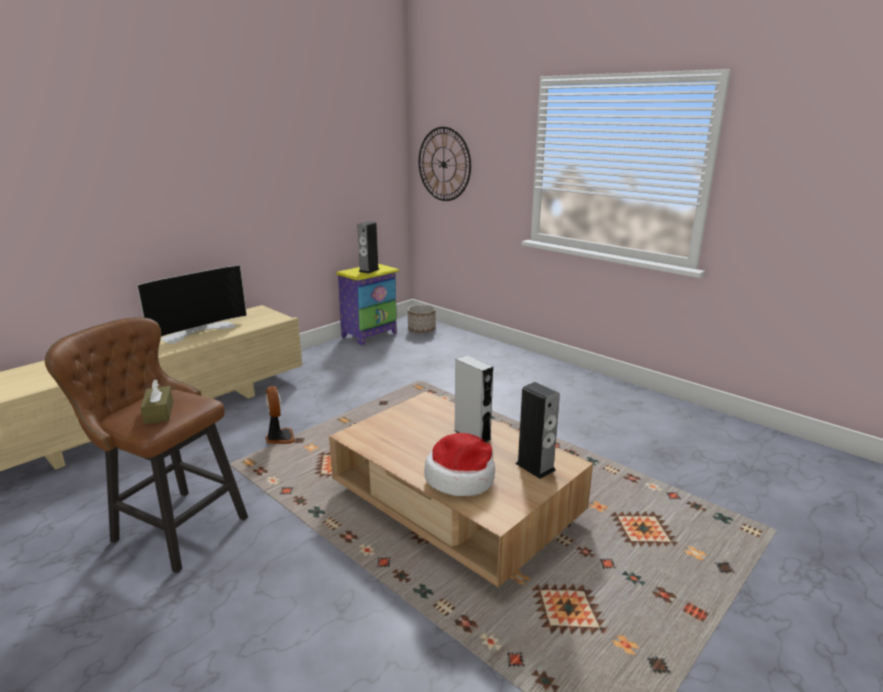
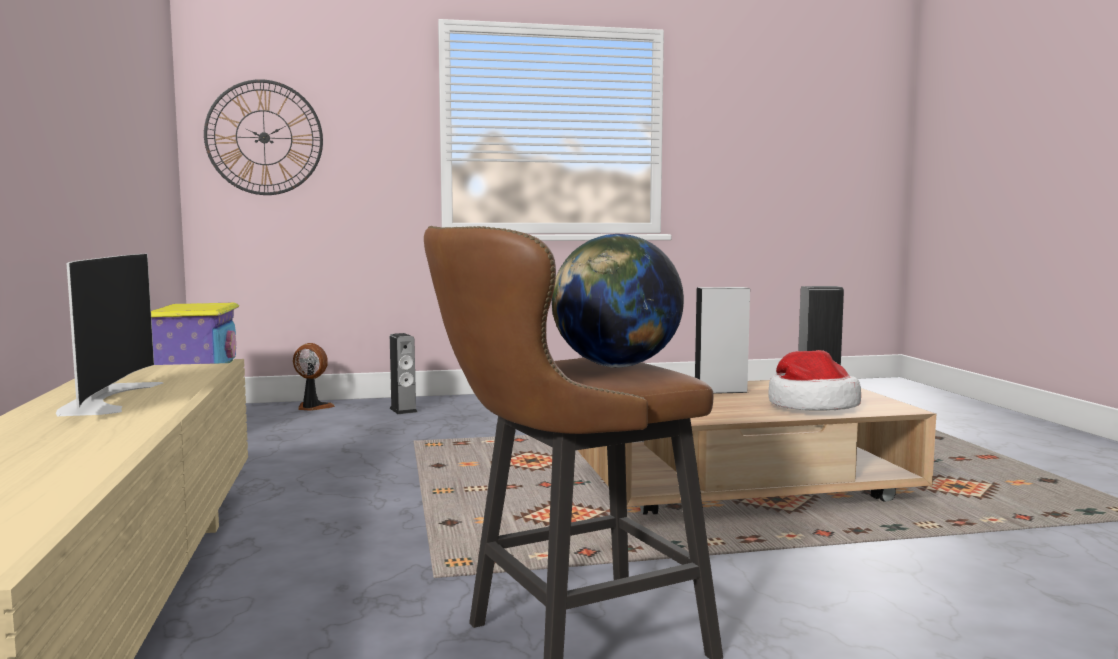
camera: 55 degrees left, 15 degrees down
brown tissue box [140,379,173,424] -> globe [552,234,684,368]
fan [265,386,295,444] -> fan moved to [293,343,335,411]
speaker [357,221,379,273] -> speaker moved to [390,333,417,414]
planter [408,304,436,333] -> none

